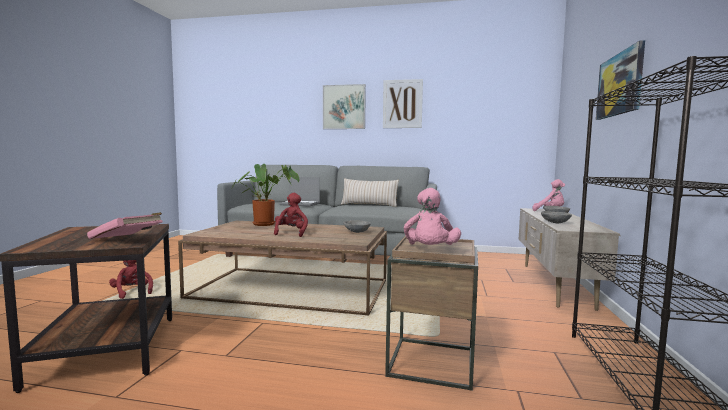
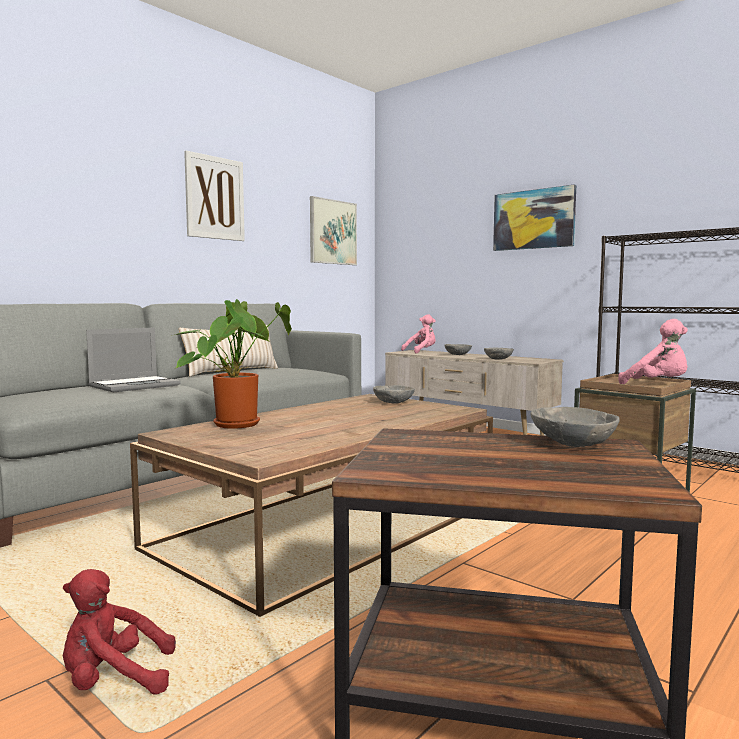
camera: 60 degrees left, 0 degrees up
pink book [87,212,163,239] -> grey bowl [530,407,620,447]
red plush toy [274,193,308,237] -> none
picture [323,84,366,129] -> picture moved to [310,196,357,265]

